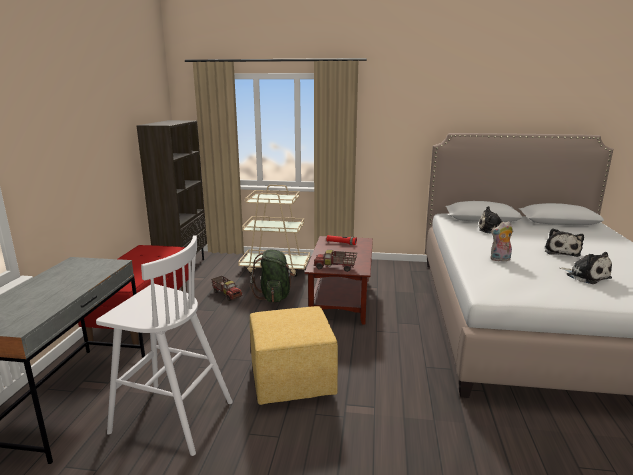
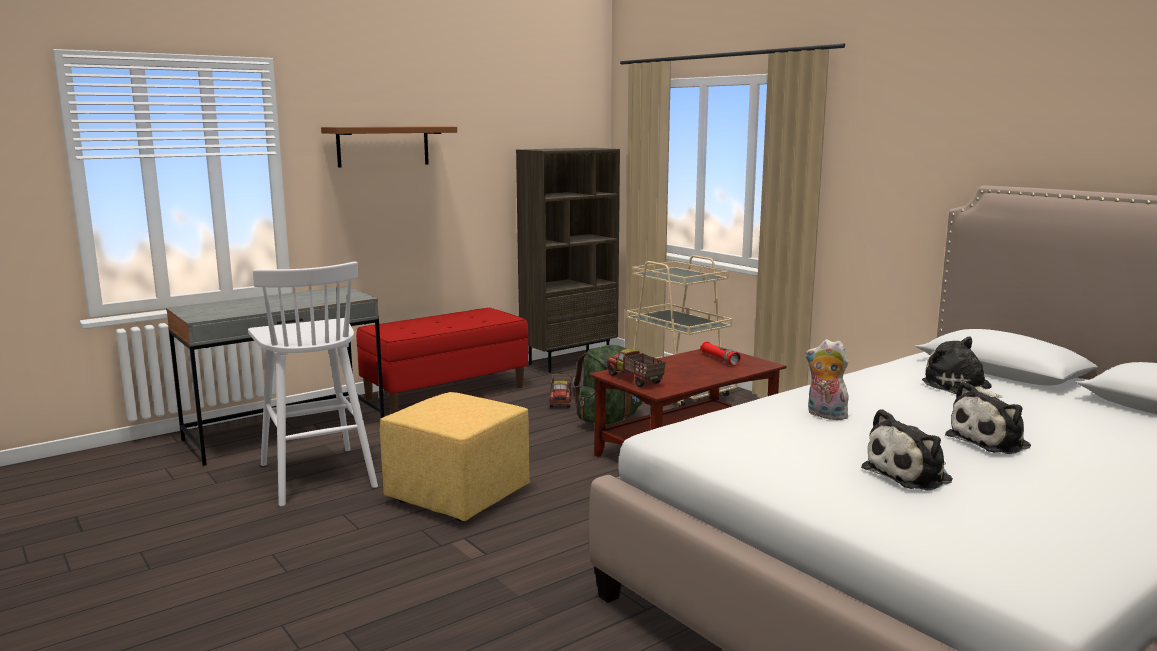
camera: 45 degrees right, 5 degrees down
plush toy [560,252,612,284] -> plush toy turned 45 degrees clockwise [861,409,953,491]
none -> brown shelf [321,126,457,168]

